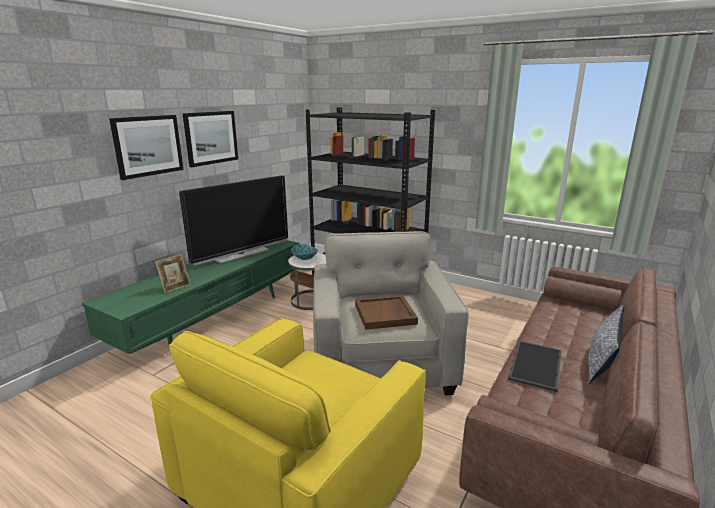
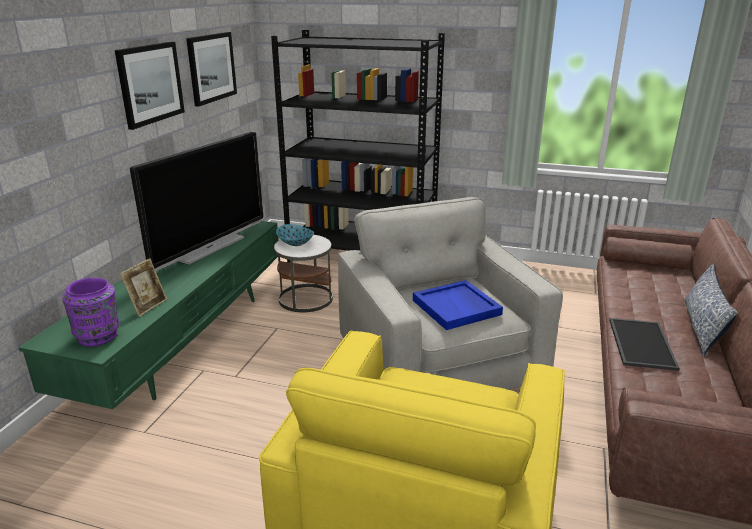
camera: 15 degrees left, 5 degrees up
picture [109,115,184,180] -> picture moved to [186,32,237,107]
brown tray [355,295,418,330] -> blue tray [413,280,503,330]
none -> purple vase [62,278,120,347]

